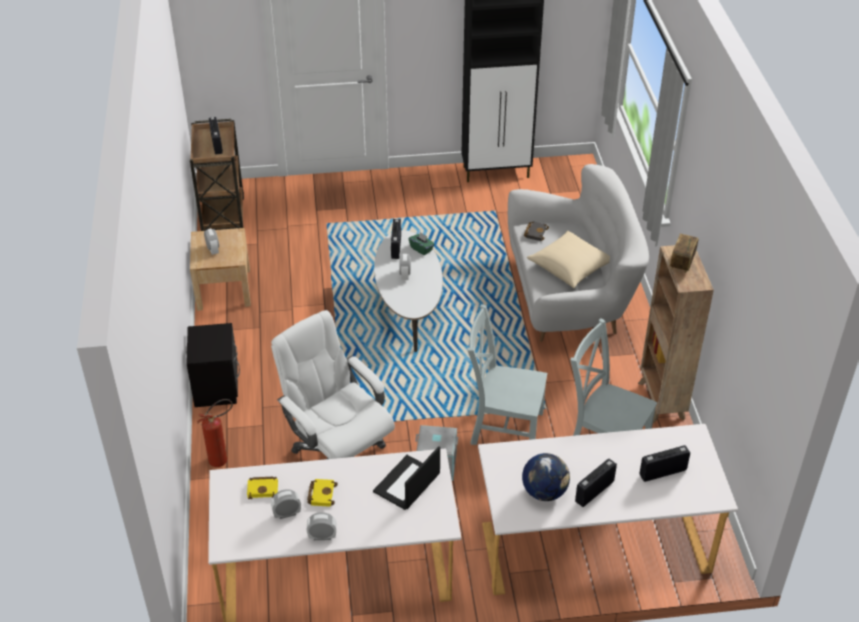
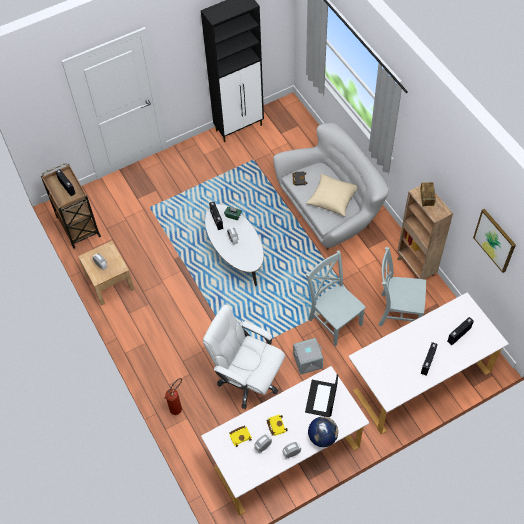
camera: 20 degrees left, 15 degrees up
black nightstand [186,323,240,407] -> none
grey chair [467,304,547,445] -> grey chair turned 60 degrees clockwise [306,250,366,346]
globe [522,453,570,501] -> globe moved to [308,417,338,447]
none -> picture [473,209,516,273]

